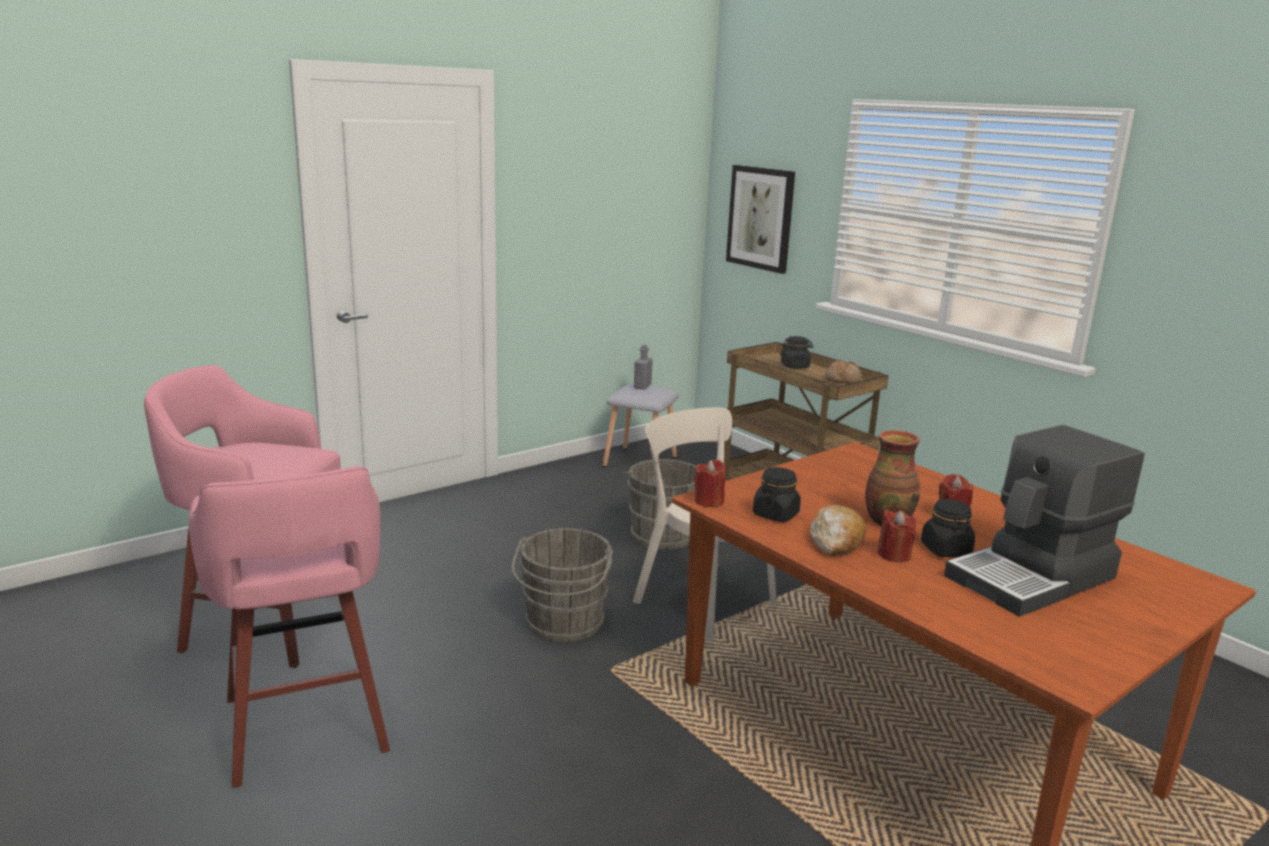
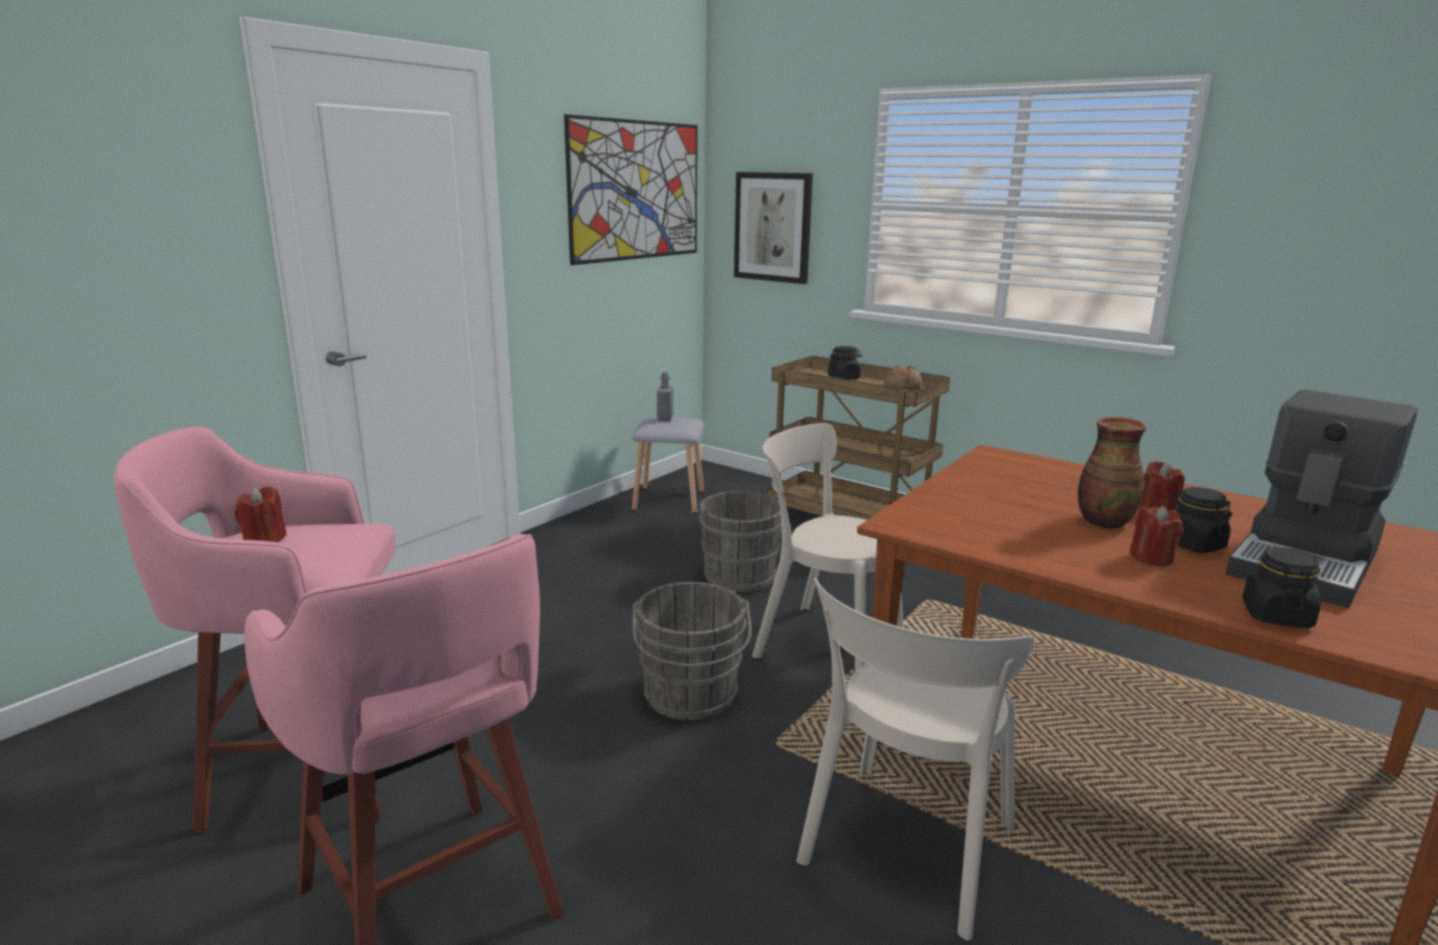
camera: 15 degrees left, 0 degrees up
red candle [694,460,726,508] -> red candle moved to [235,486,287,542]
black jar [753,467,801,522] -> black jar moved to [1242,547,1321,628]
bread [810,505,866,556] -> none
none -> picture [564,114,698,265]
none -> beige chair [796,578,1034,941]

